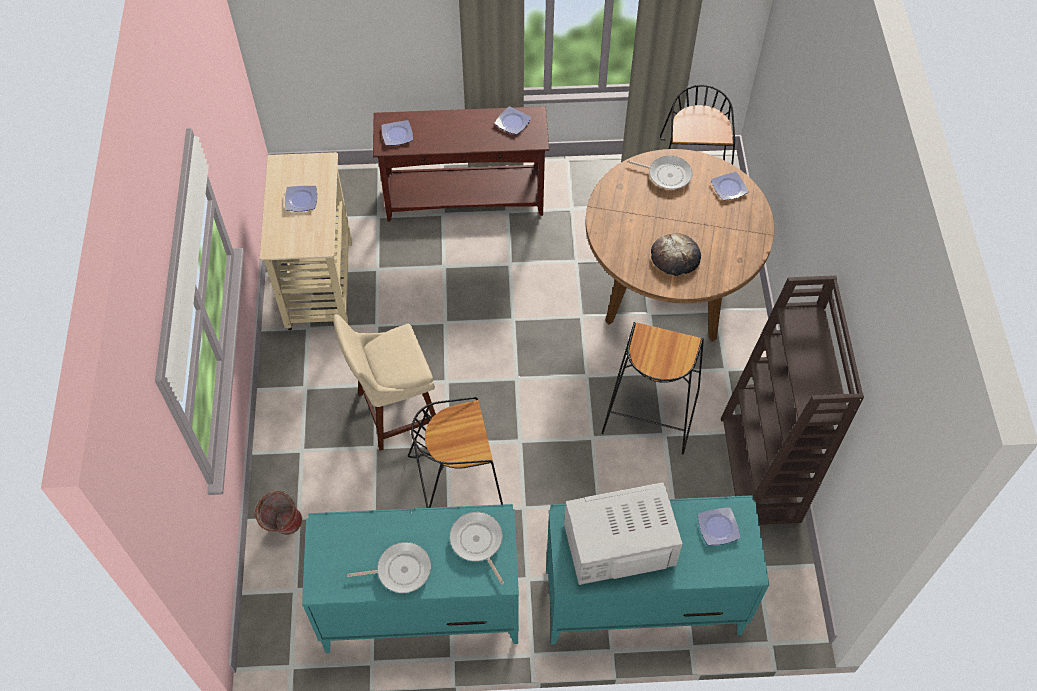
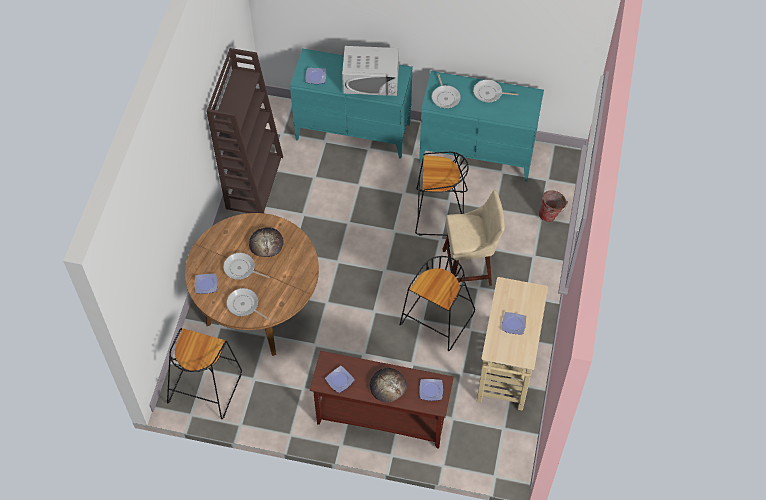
camera: 165 degrees left, 0 degrees up
black stool [602,322,704,455] -> black stool moved to [400,256,475,351]
none -> frying pan [223,253,270,280]
none -> bread [370,368,407,403]

